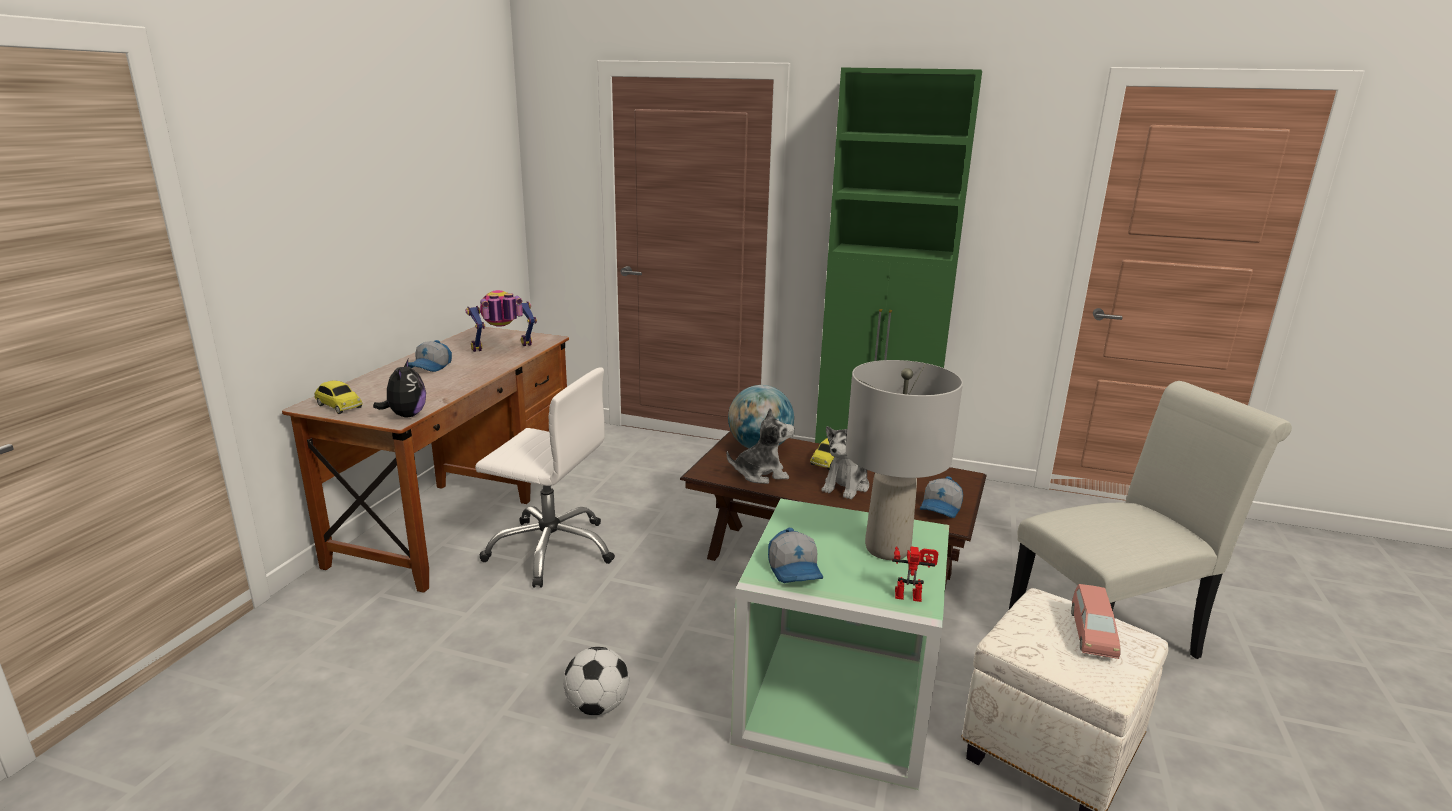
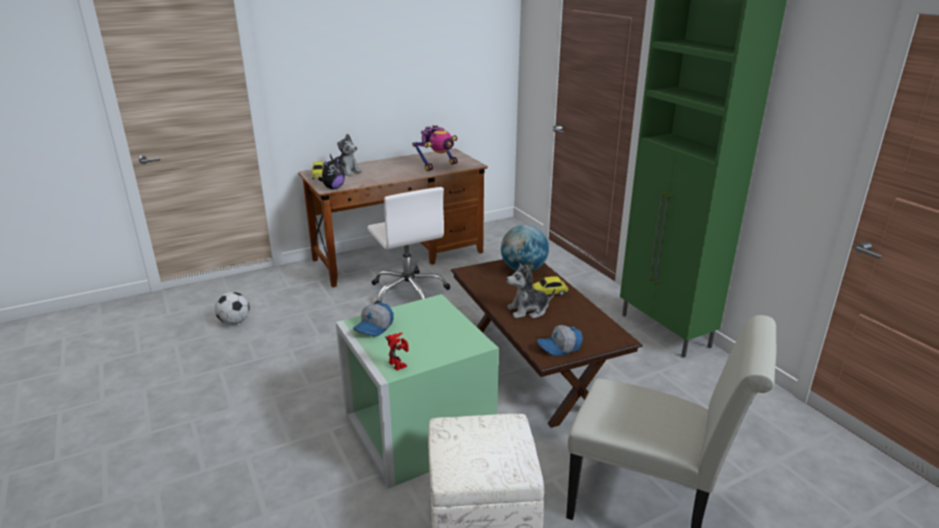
camera: 45 degrees right, 5 degrees up
cap [408,340,452,372] -> none
toy robot [465,290,537,352] -> toy robot turned 120 degrees clockwise [412,125,458,171]
football [563,647,629,716] -> football moved to [215,292,250,325]
plush toy [726,408,795,484] -> plush toy moved to [330,133,362,176]
grey table lamp [846,360,963,560] -> none
pink toy car [1071,584,1121,659] -> none

